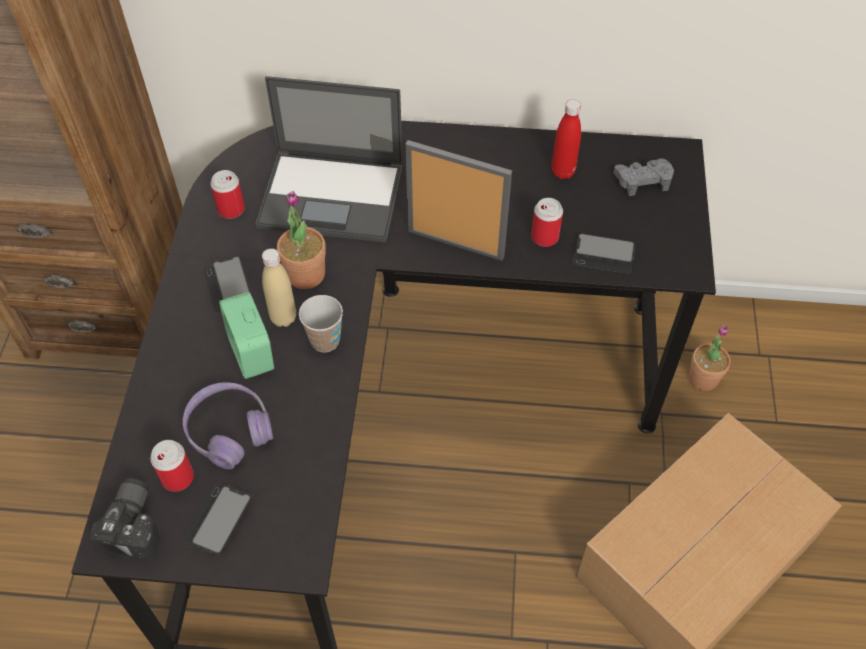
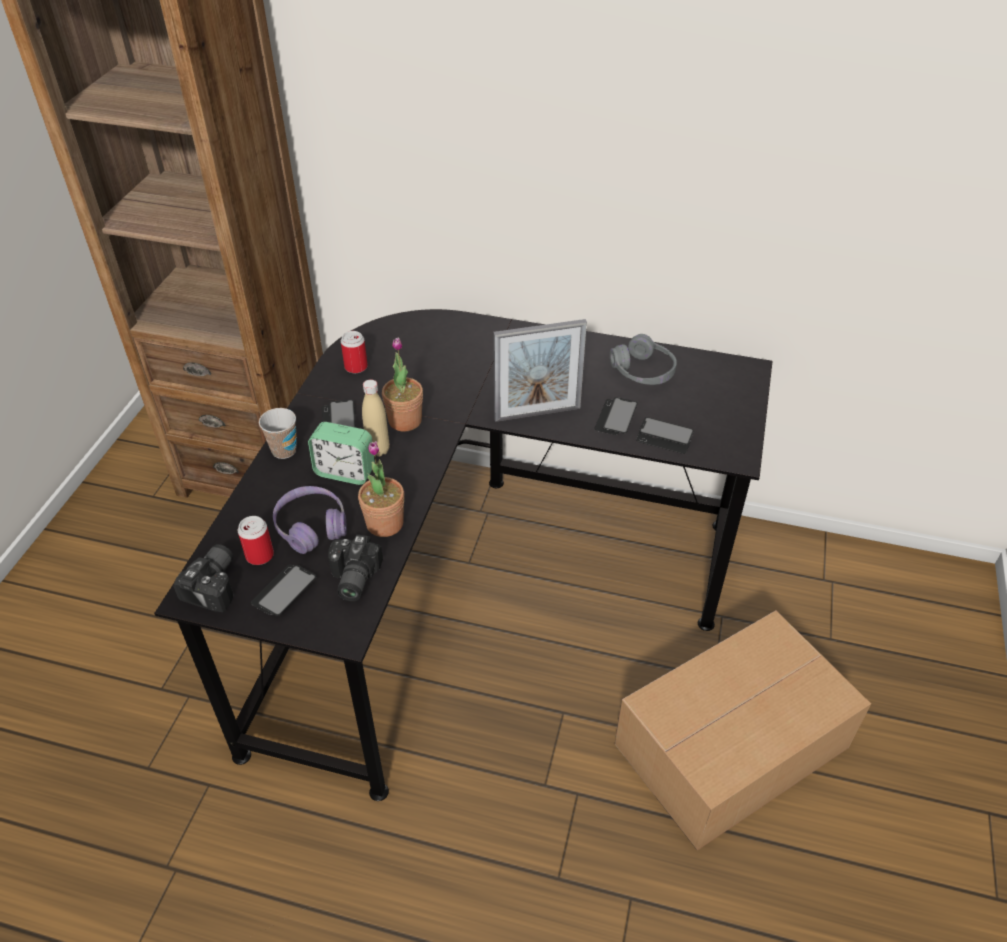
camera: 10 degrees right, 10 degrees down
alarm clock [219,292,274,379] -> alarm clock turned 60 degrees counterclockwise [308,422,375,485]
laptop [255,76,403,243] -> none
cup [299,295,343,352] -> cup moved to [259,408,297,459]
picture frame [405,140,512,261] -> picture frame turned 135 degrees clockwise [493,319,587,422]
can [531,198,563,247] -> phone [594,397,638,435]
red bottle [551,99,581,179] -> grey headphones [610,334,677,385]
grey game controller [614,159,674,196] -> none
potted plant [689,325,731,391] -> potted plant moved to [358,441,404,537]
none -> camera [328,535,383,601]

